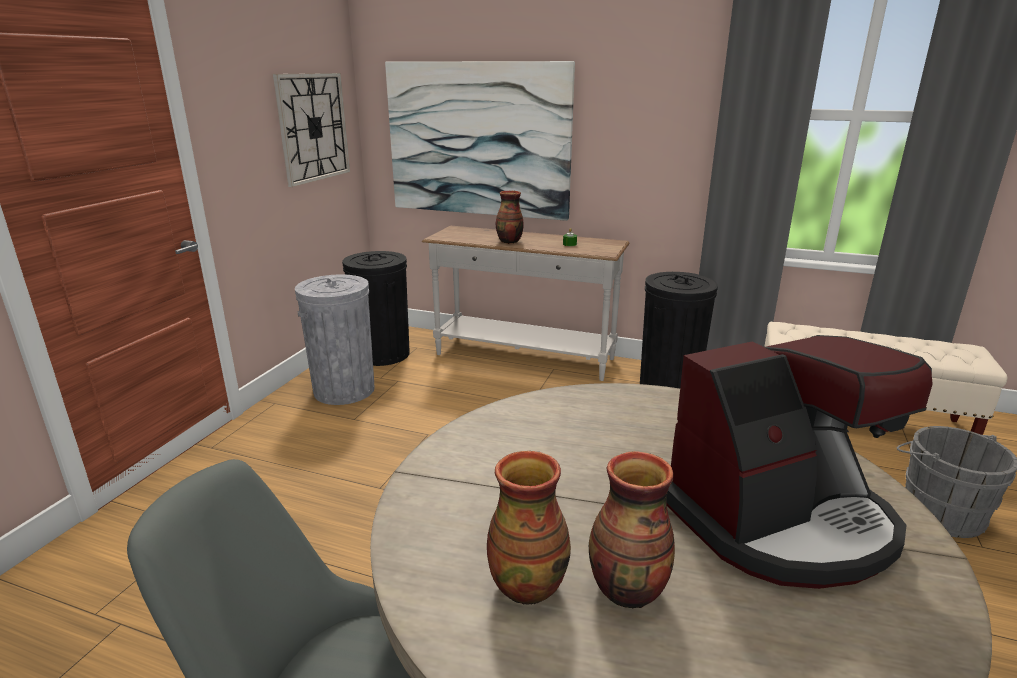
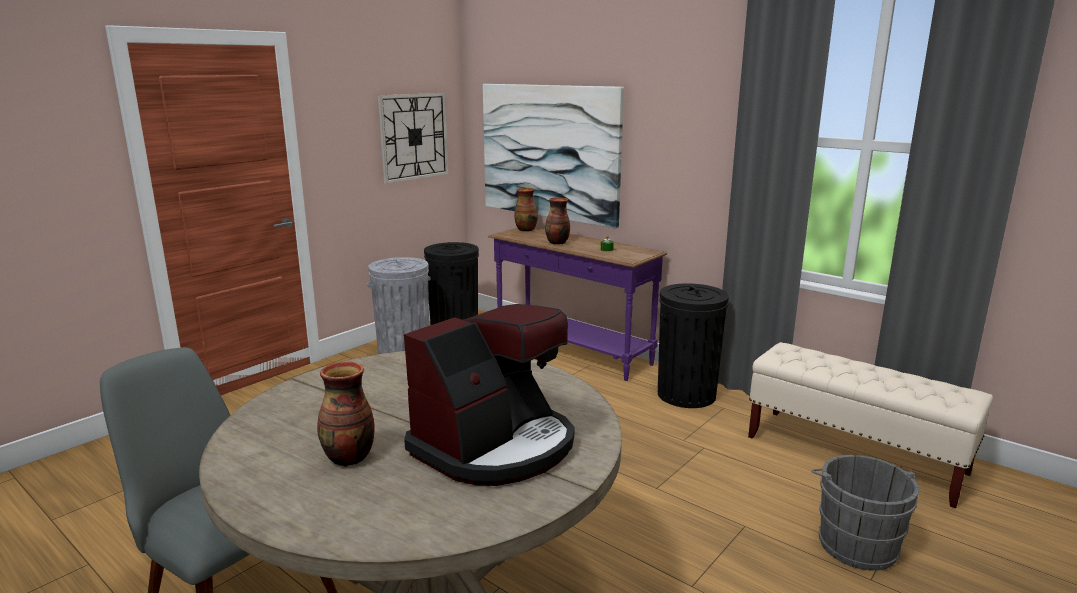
camera: 20 degrees right, 5 degrees down
white console table [422,226,630,381] -> purple console table [488,227,667,381]
vase [487,451,571,605] -> vase moved to [514,188,538,231]
coffee machine [667,335,933,589] -> coffee machine turned 45 degrees counterclockwise [404,304,575,486]

